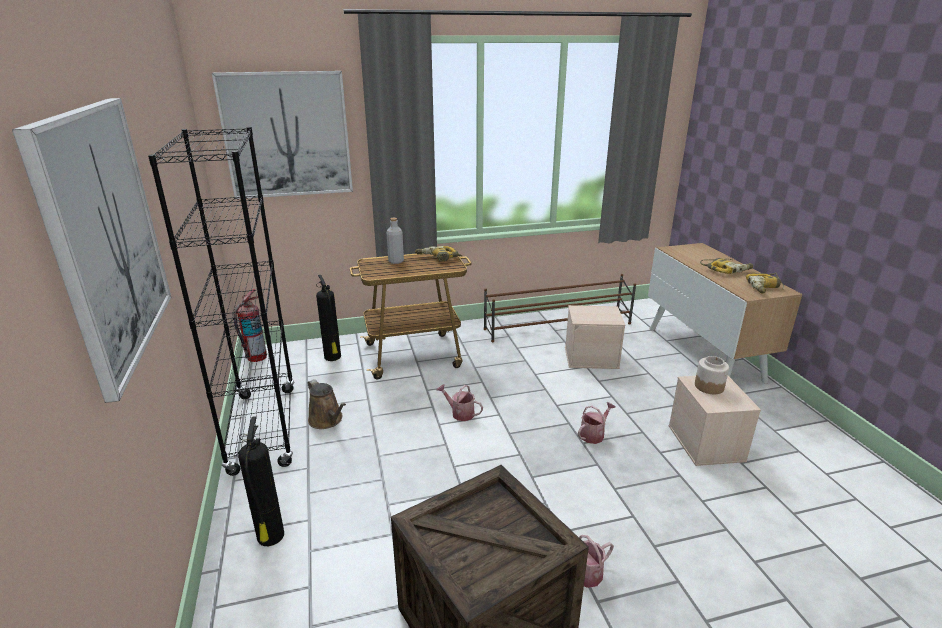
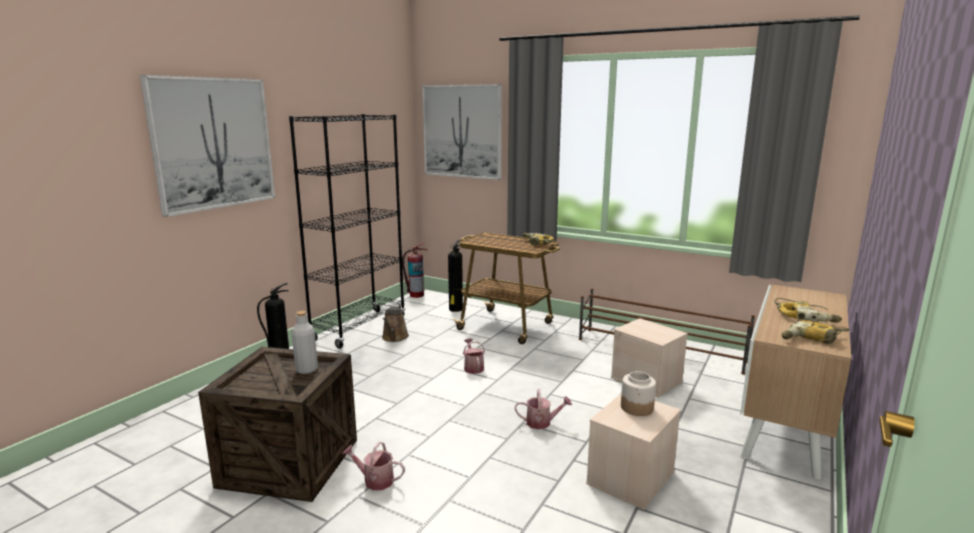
camera: 45 degrees right, 10 degrees down
grey bottle [387,218,404,264] -> grey bottle moved to [291,311,318,374]

